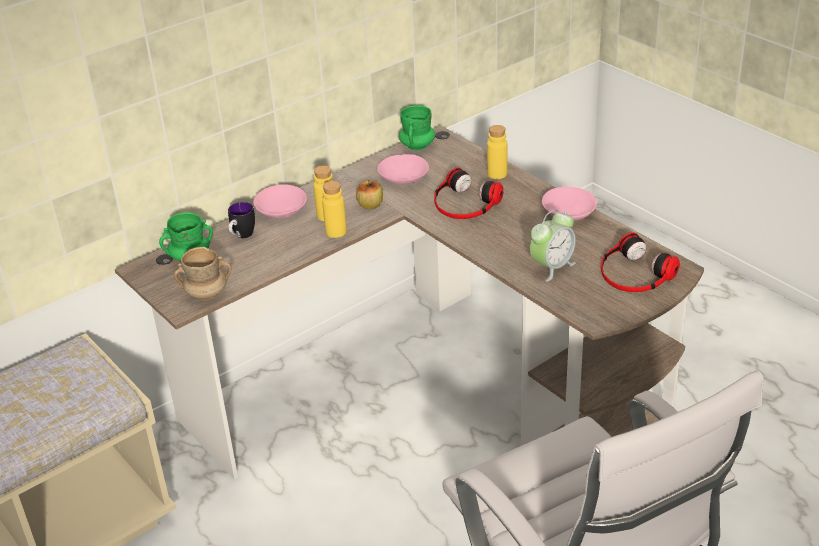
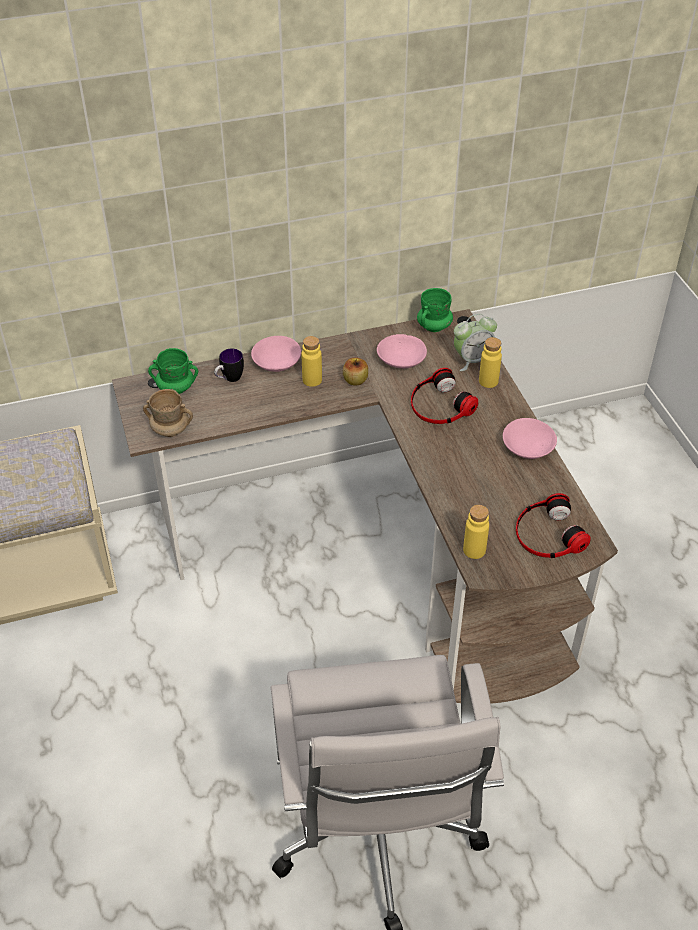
camera: 20 degrees right, 10 degrees up
yellow bottle [322,181,347,238] -> yellow bottle moved to [463,505,489,559]
alarm clock [530,210,576,282] -> alarm clock moved to [454,314,497,371]

